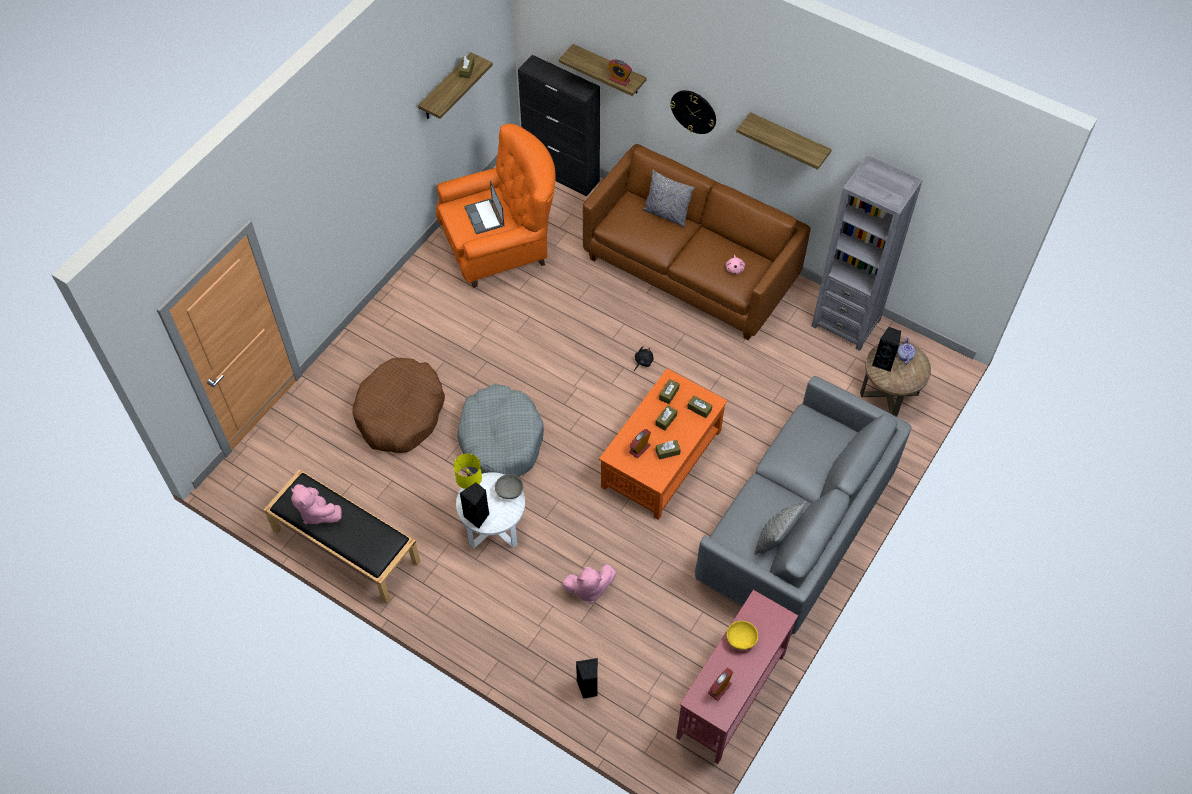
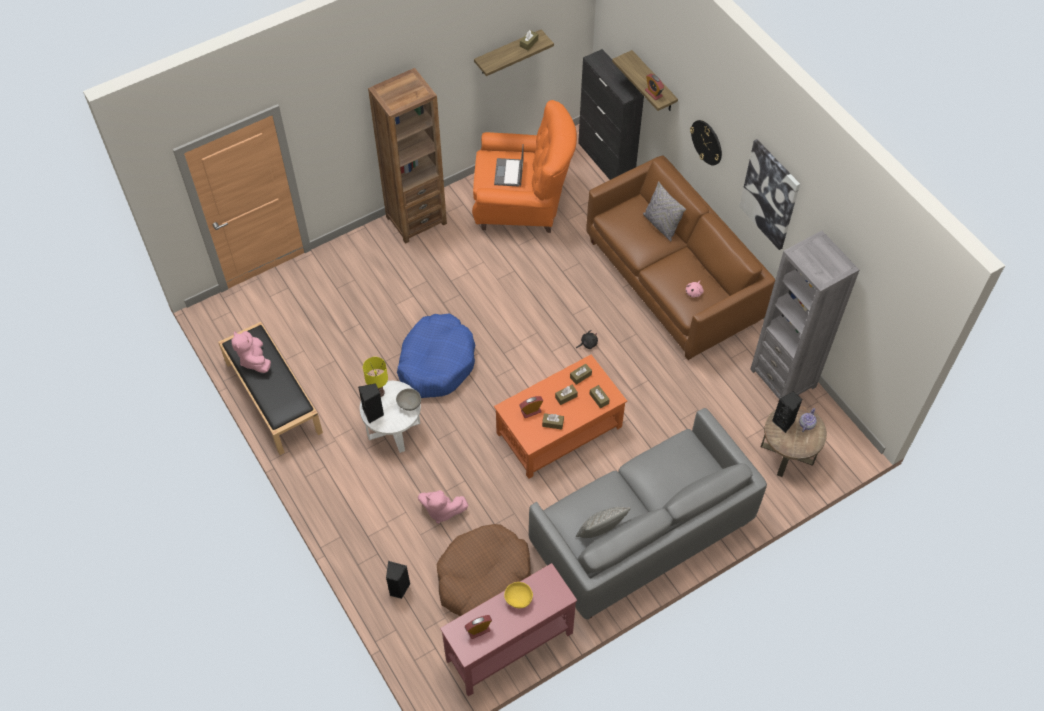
camera: 25 degrees right, 0 degrees up
brown dog bed [352,358,445,453] -> brown dog bed moved to [437,524,531,616]
grey dog bed [457,384,544,477] -> blue dog bed [397,313,475,398]
shelf [736,112,832,170] -> picture [739,139,800,250]
none -> brown bookcase [368,68,447,244]

